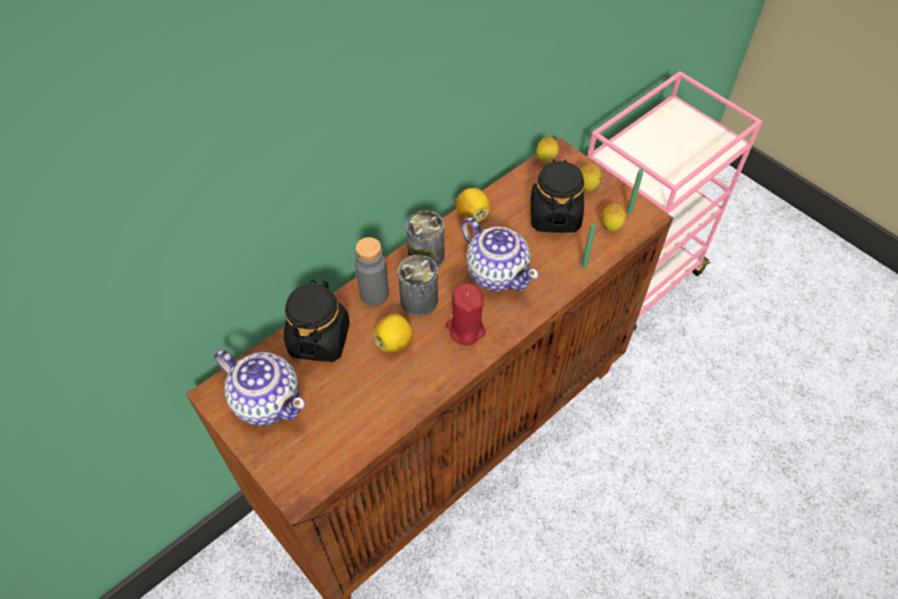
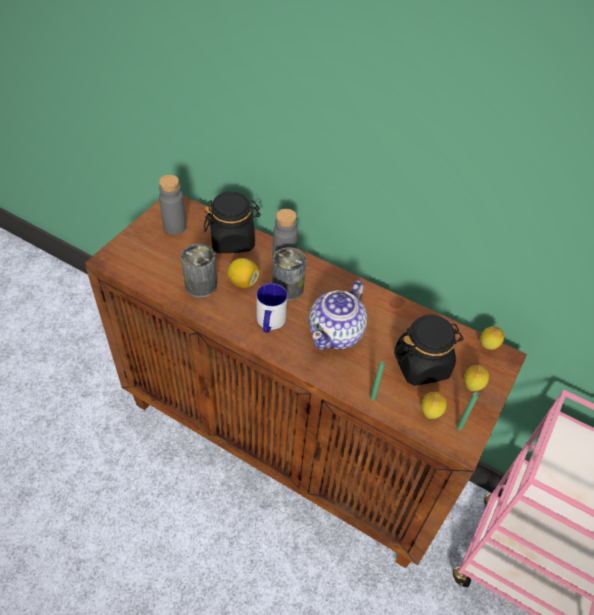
camera: 70 degrees right, 5 degrees down
teapot [214,349,305,426] -> grey bottle [159,175,186,235]
can [406,210,444,268] -> can moved to [181,244,217,297]
red candle [446,283,486,346] -> mug [256,283,287,333]
lemon [456,188,490,222] -> none

